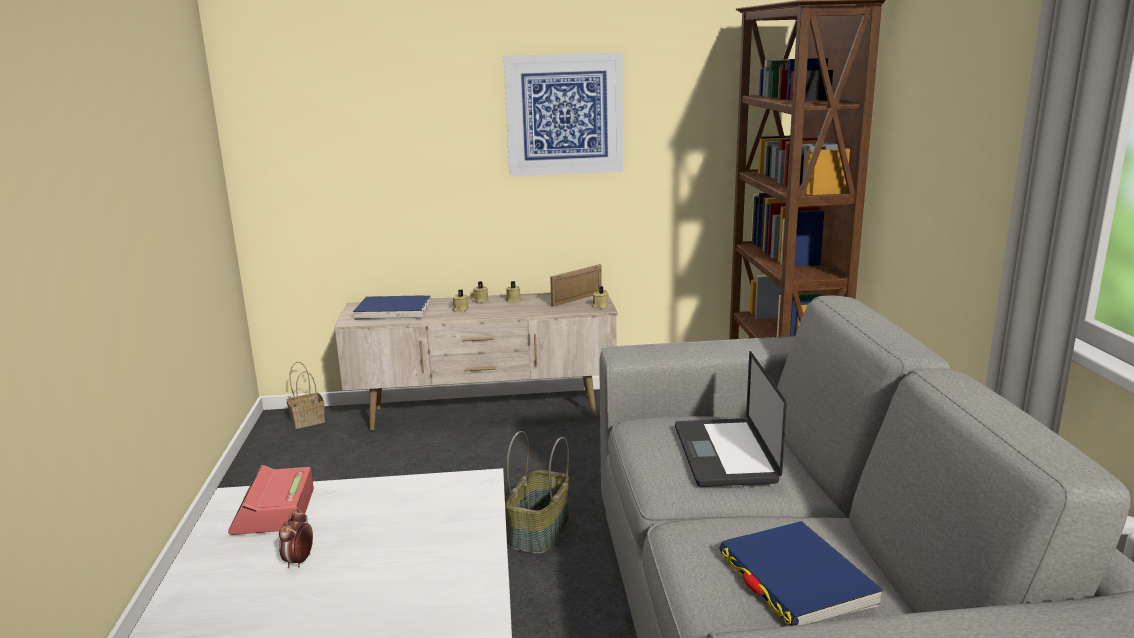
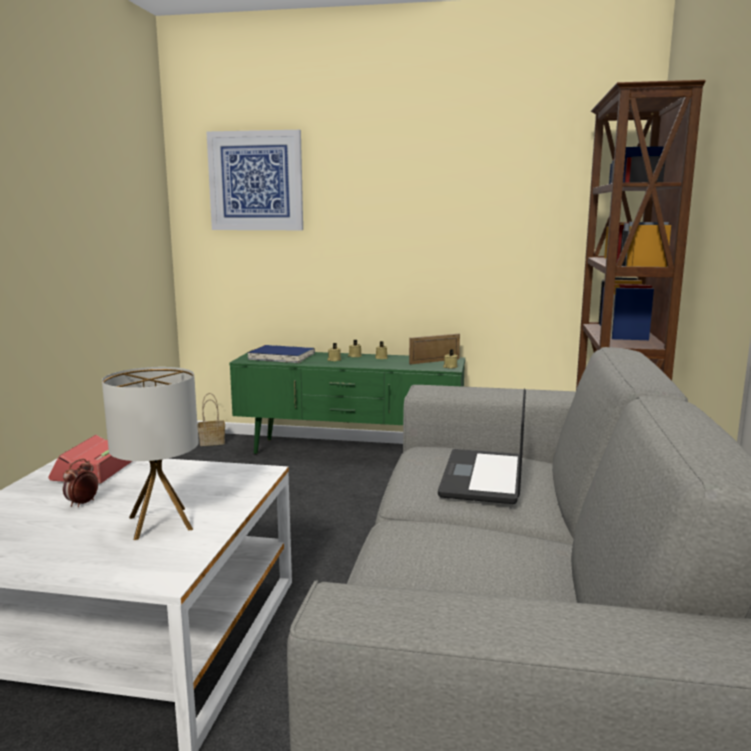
camera: 15 degrees right, 5 degrees down
beige tv stand [334,290,617,431] -> green tv stand [229,350,465,454]
picture [504,53,623,176] -> picture moved to [206,130,303,230]
basket [506,431,569,554] -> none
blue book [719,521,883,626] -> none
none -> table lamp [102,367,199,540]

